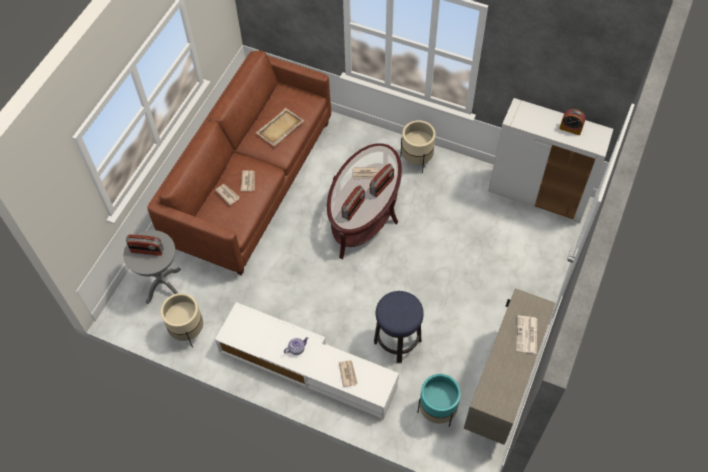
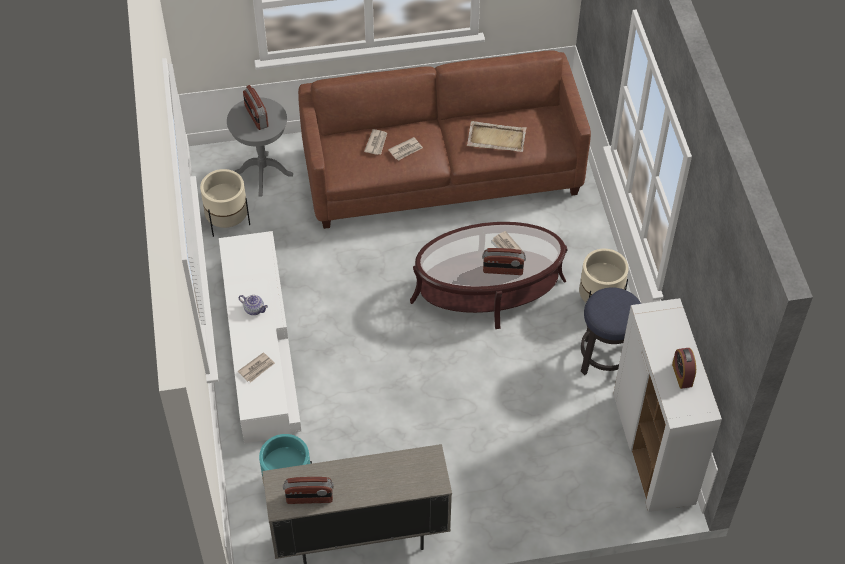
camera: 55 degrees right, 5 degrees down
radio [342,185,365,221] -> radio moved to [283,477,334,504]
stool [374,291,424,363] -> stool moved to [581,287,641,375]
newspaper [516,316,537,354] -> none

